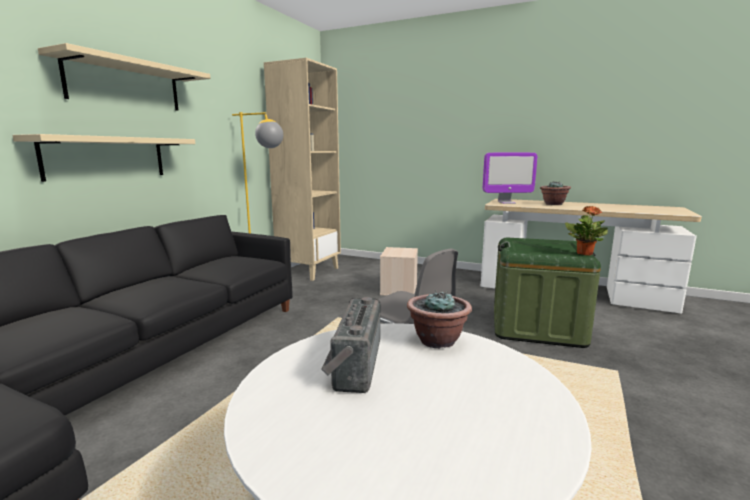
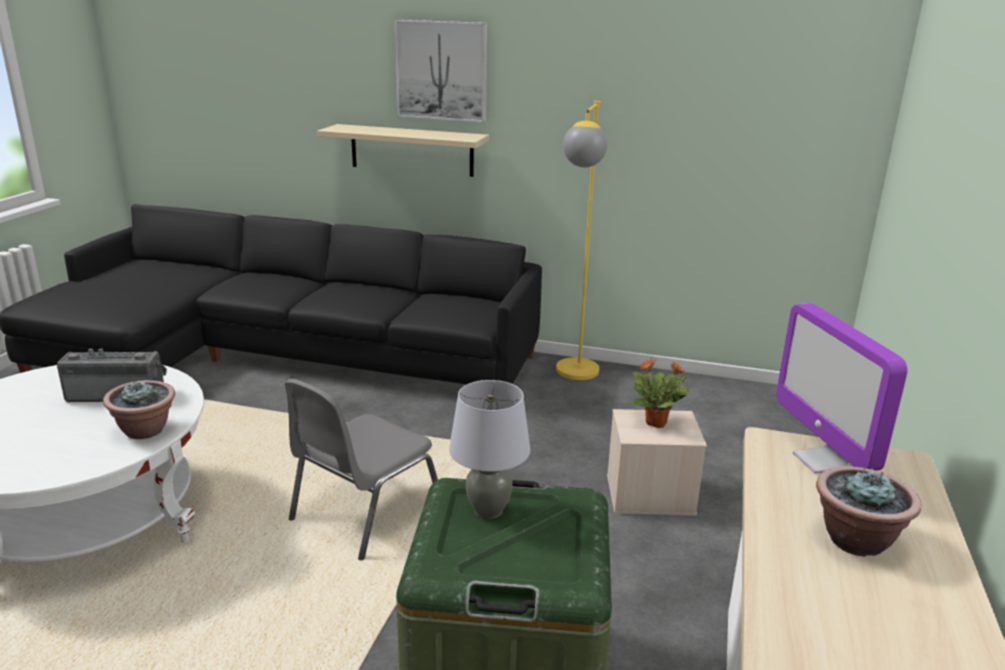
camera: 80 degrees right, 10 degrees up
beige shelf [38,43,211,111] -> picture [394,20,487,123]
beige bookcase [264,58,341,281] -> none
potted plant [565,206,608,256] -> potted plant moved to [632,358,690,428]
none -> grey table lamp [449,380,530,519]

